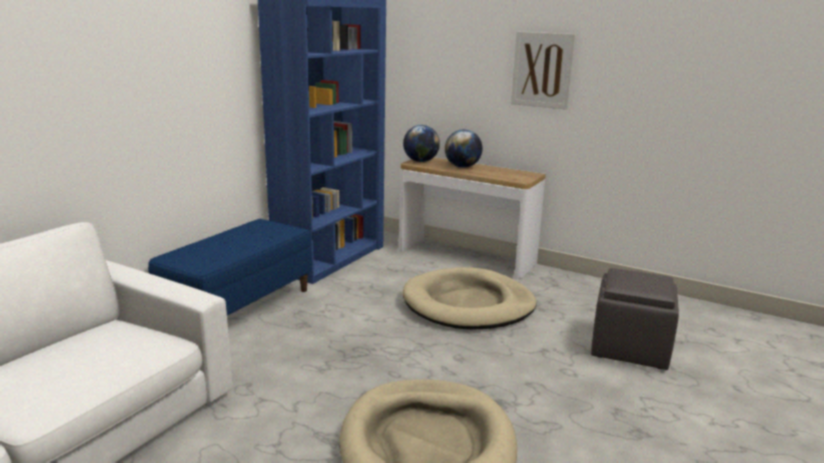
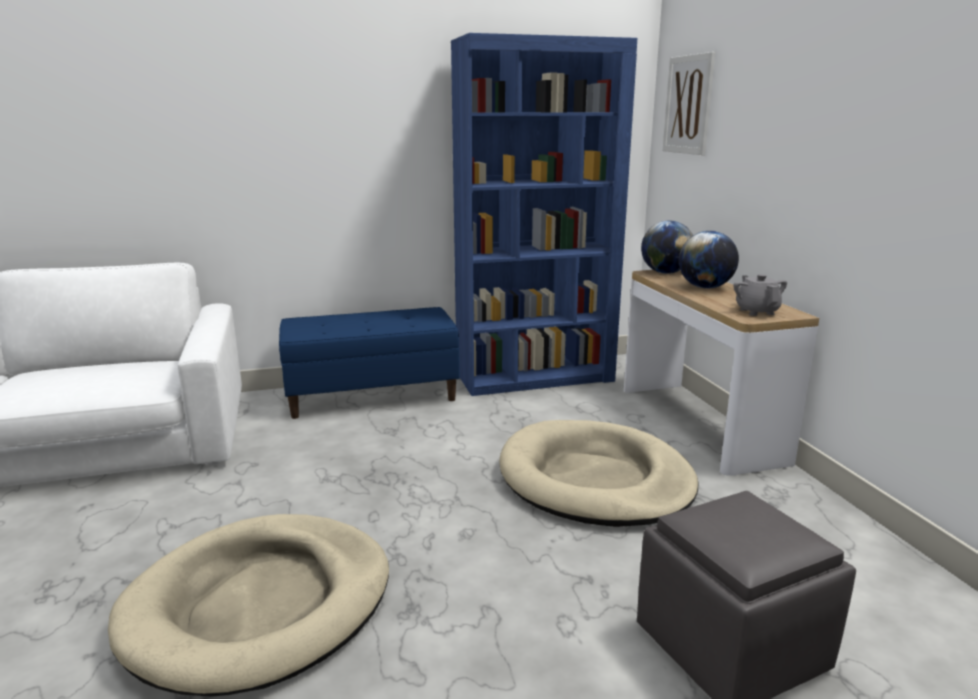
camera: 45 degrees right, 0 degrees up
picture [511,31,576,110] -> picture moved to [663,52,715,155]
none -> grey teapot [733,274,787,316]

